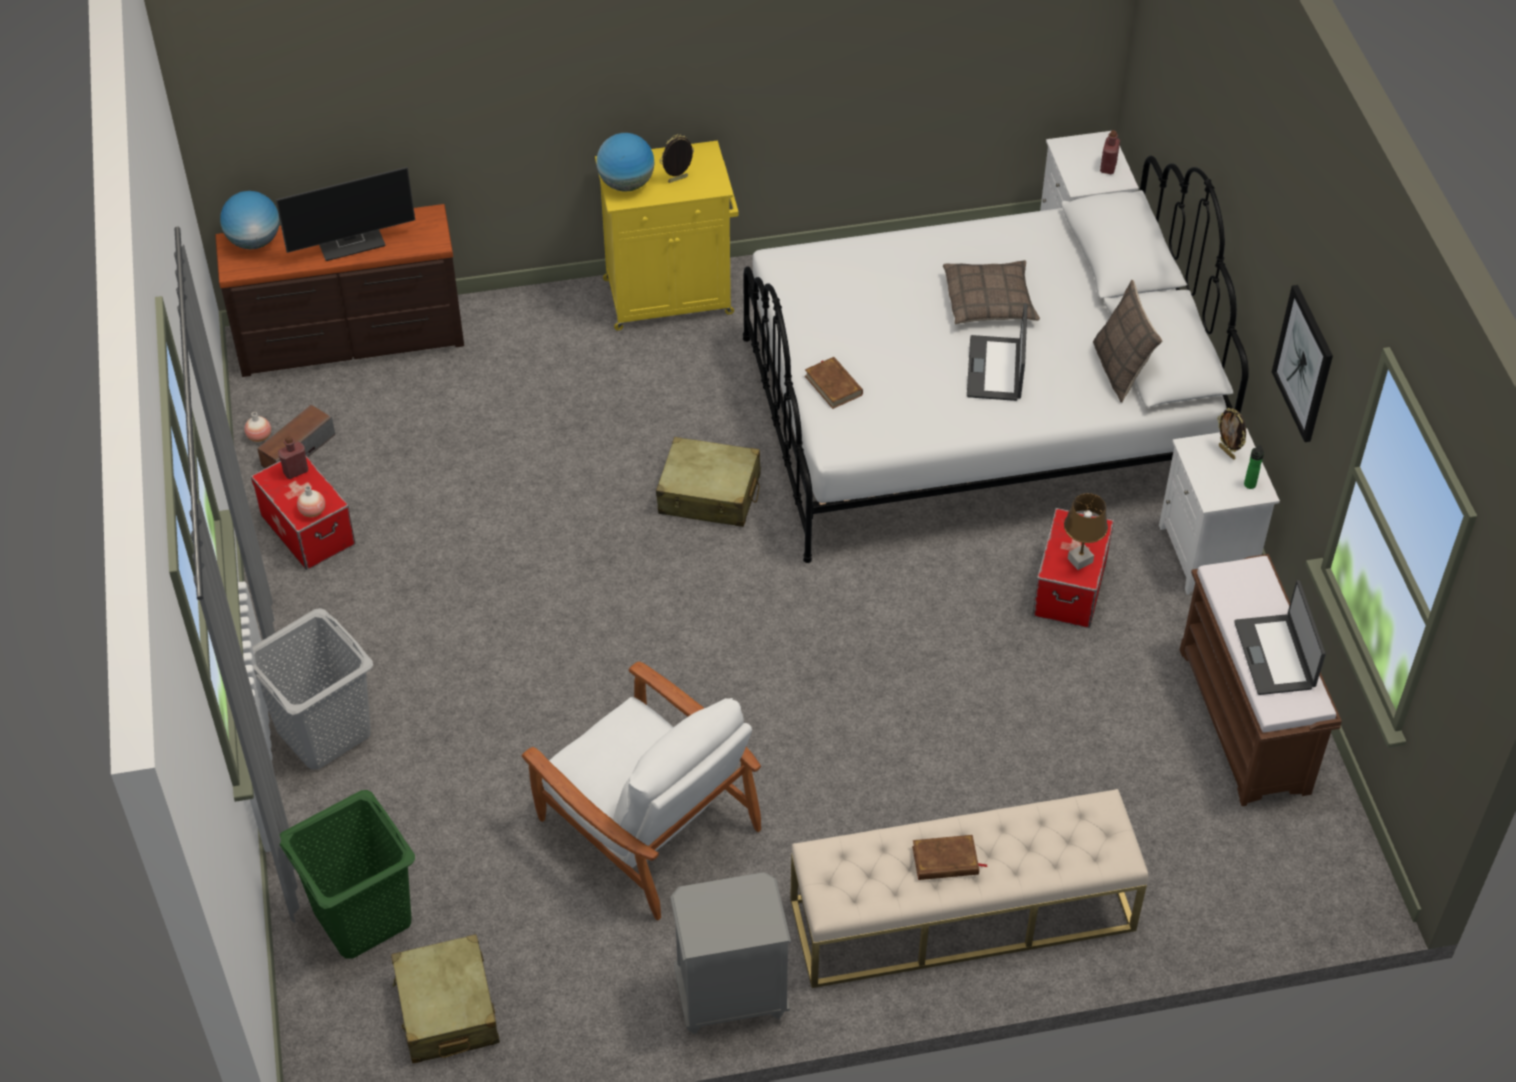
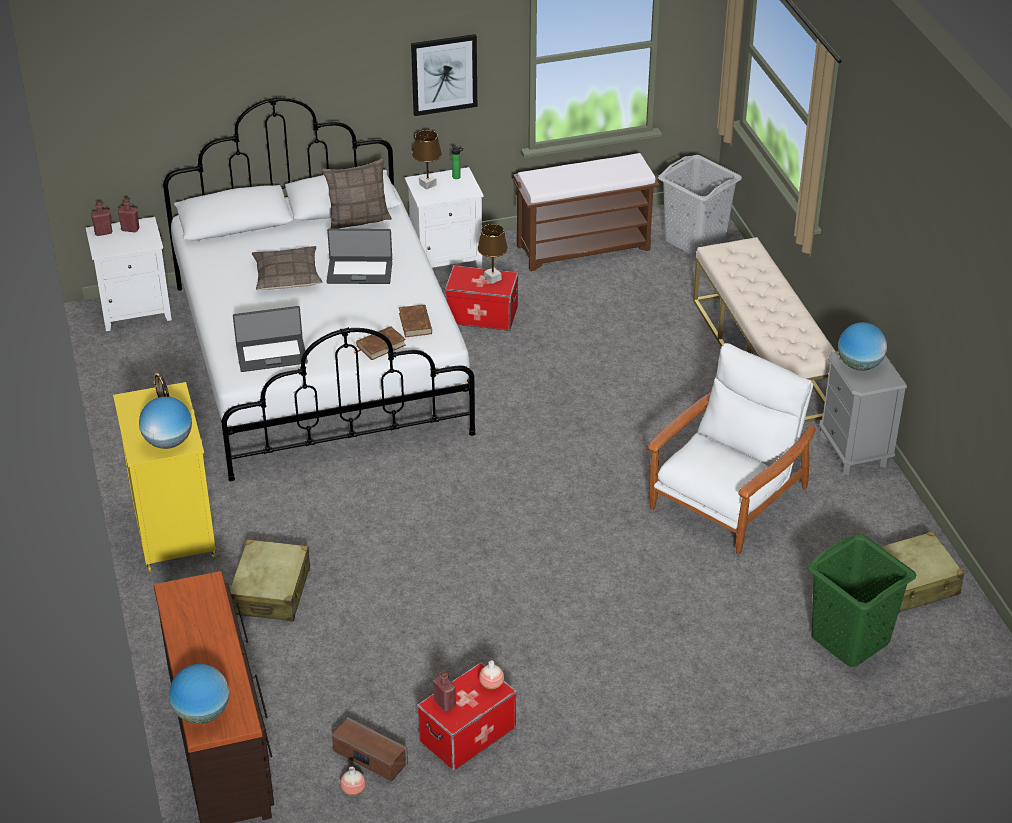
camera: 95 degrees left, 10 degrees down
grey laundry basket [253,608,373,770] -> grey laundry basket moved to [658,155,742,257]
monitor [276,167,415,261] -> none
beige suitcase [656,437,761,527] -> beige suitcase moved to [230,539,310,622]
brown book [912,835,988,880] -> brown book moved to [399,304,432,337]
picture frame [1217,408,1246,460] -> brown table lamp [412,130,442,190]
laptop [1234,580,1326,695] -> laptop moved to [233,306,308,372]
none -> red bottle [91,201,113,236]
none -> globe [838,322,887,371]

